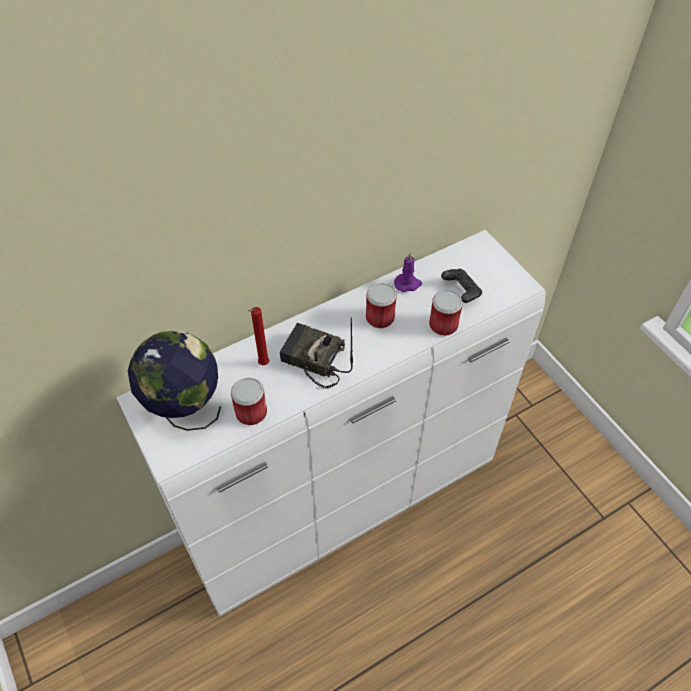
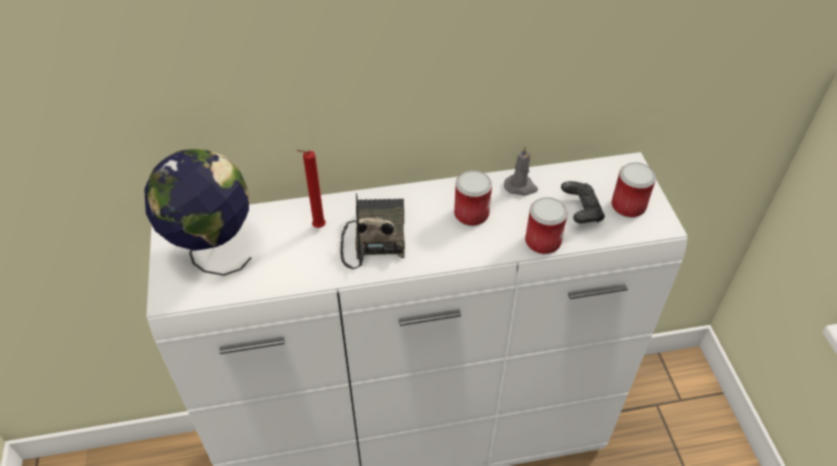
camera: 20 degrees right, 5 degrees down
can [231,378,267,425] -> can moved to [611,162,656,218]
radio [280,318,353,388] -> radio turned 45 degrees clockwise [340,193,405,269]
purple candle [394,253,422,292] -> grey candle [504,145,538,196]

